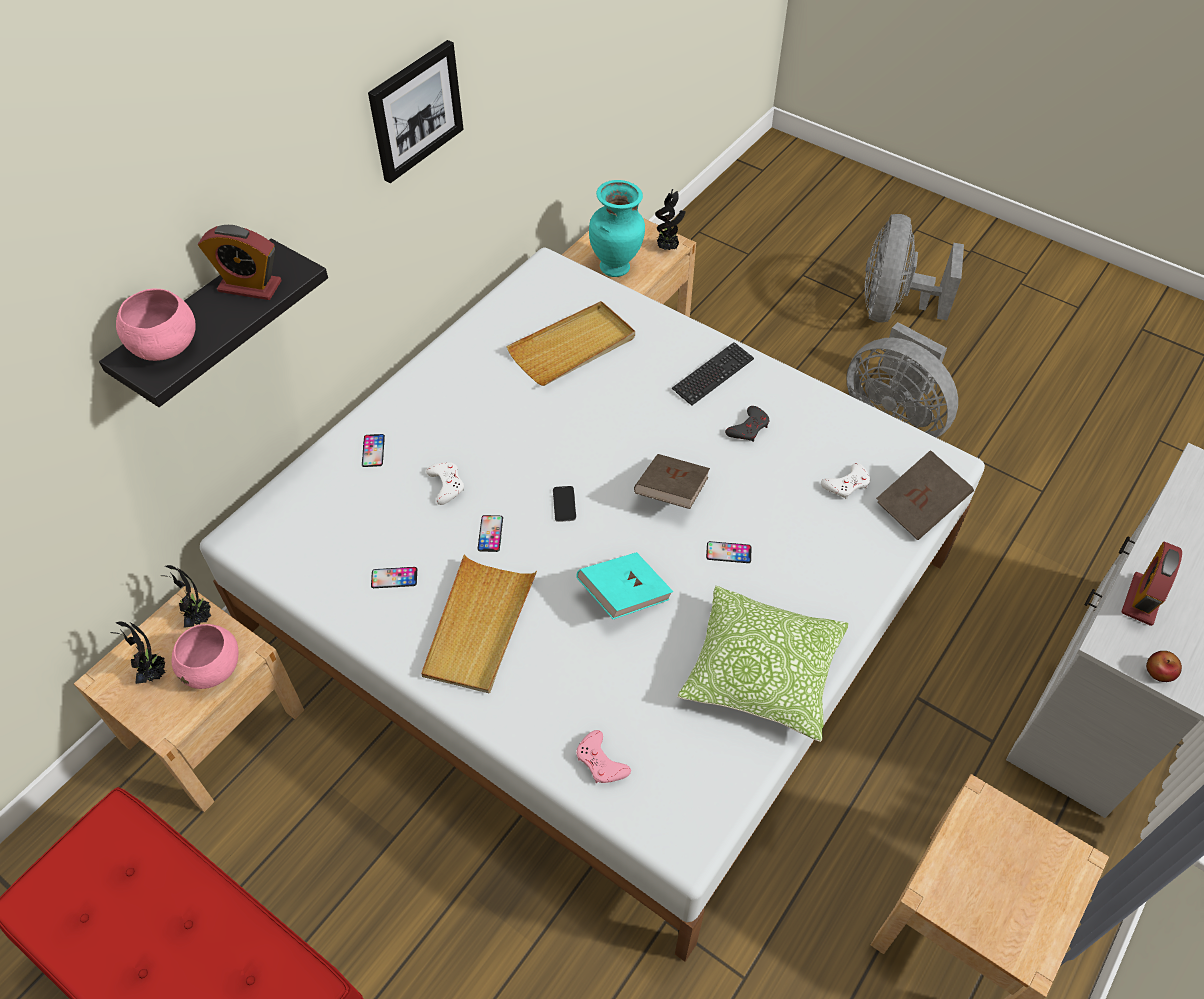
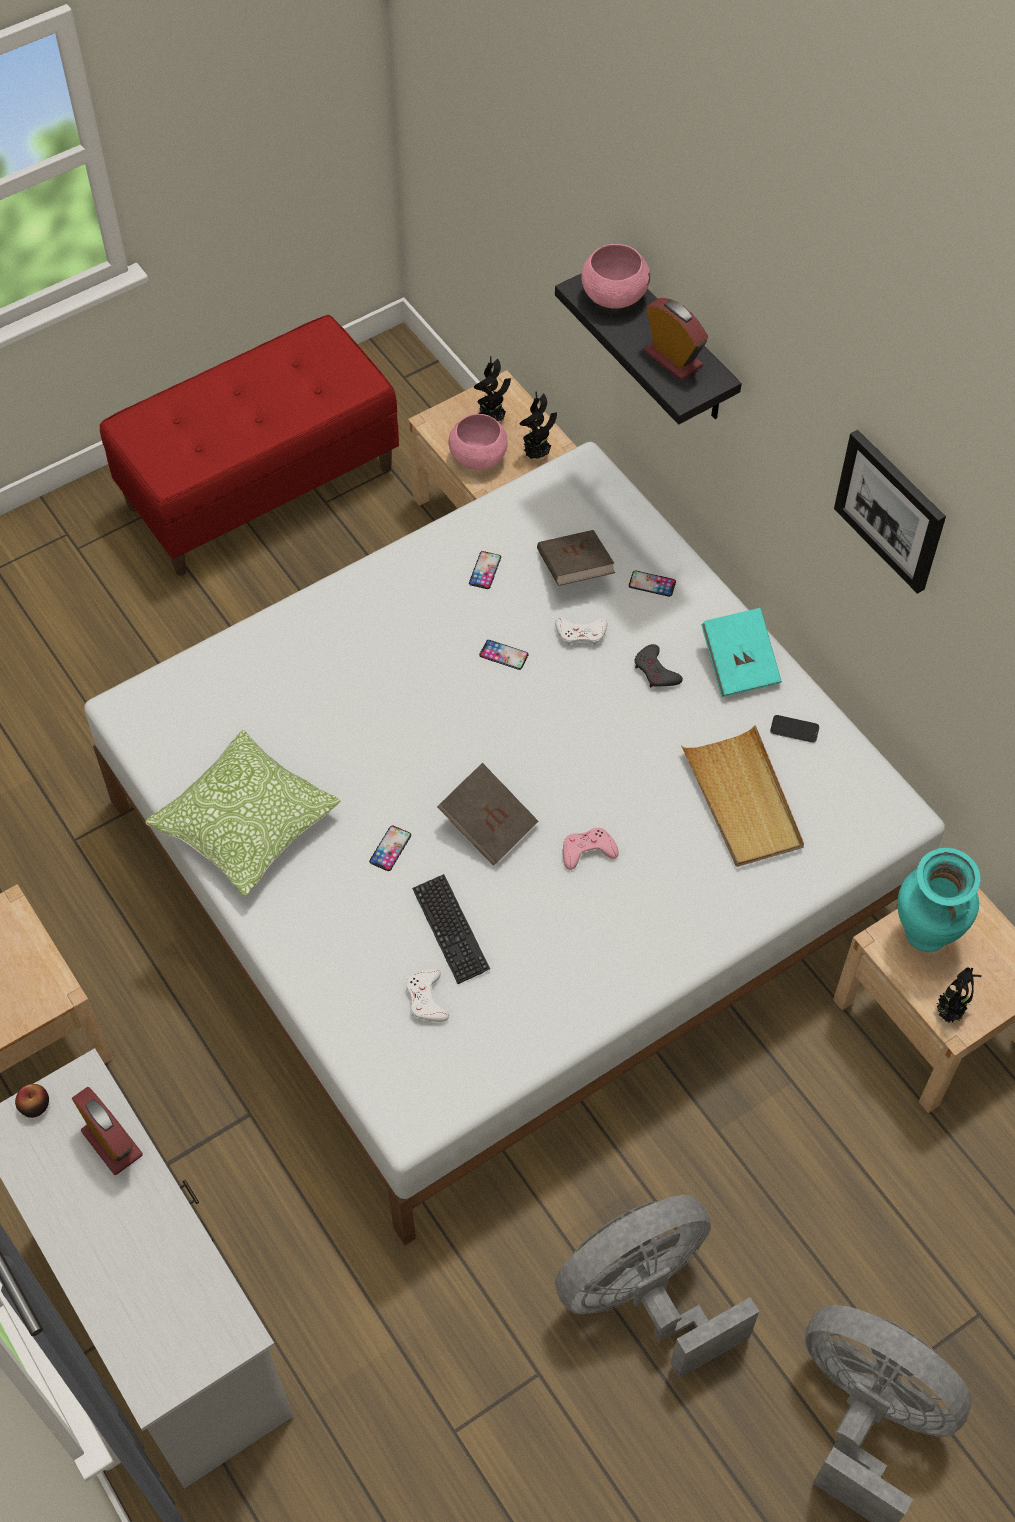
camera: 110 degrees right, 5 degrees up
alarm clock [198,225,282,300] -> alarm clock turned 105 degrees clockwise [644,298,708,380]
beige tray [421,554,537,693] -> none
phone [553,486,576,522] -> phone moved to [770,715,819,743]
turquoise book [576,552,673,619] -> turquoise book moved to [701,608,782,697]
pink game controller [576,730,631,783] -> pink game controller moved to [563,828,619,870]
keyboard [672,342,754,406] -> keyboard moved to [412,874,490,984]
grey game controller [725,406,770,442] -> grey game controller moved to [635,644,683,687]
brown book [876,450,974,540] -> brown book moved to [537,530,615,586]

